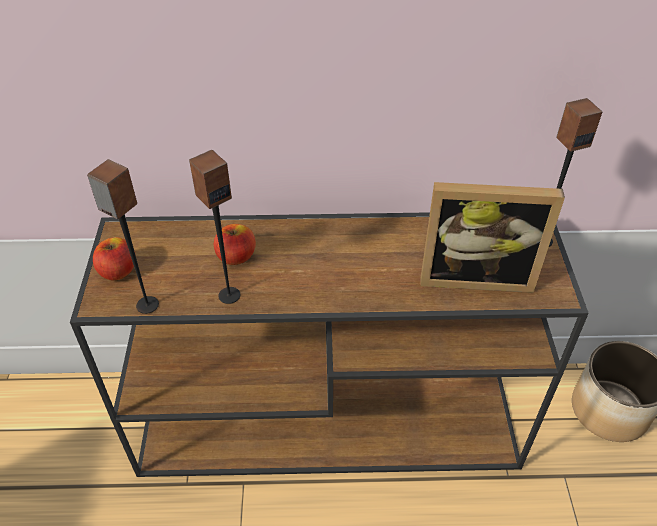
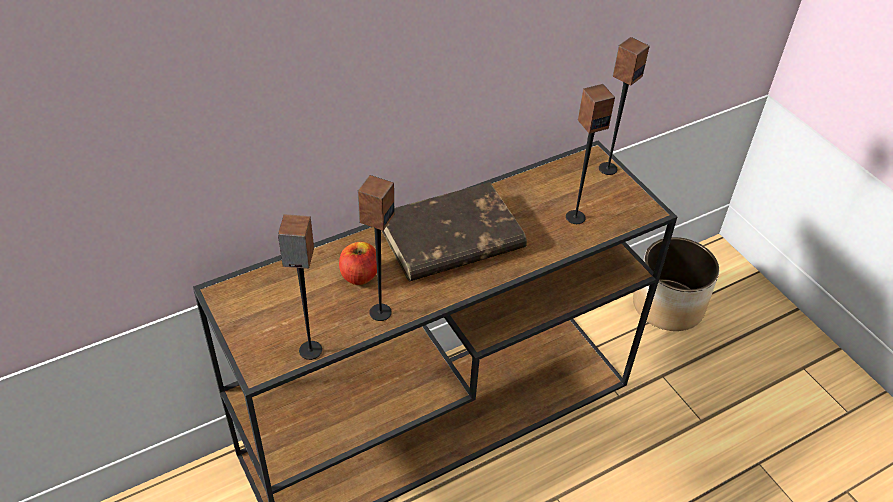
camera: 30 degrees left, 0 degrees up
apple [93,237,136,280] -> none
picture frame [421,182,565,293] -> speaker [566,84,615,224]
none -> brown book [381,182,527,281]

